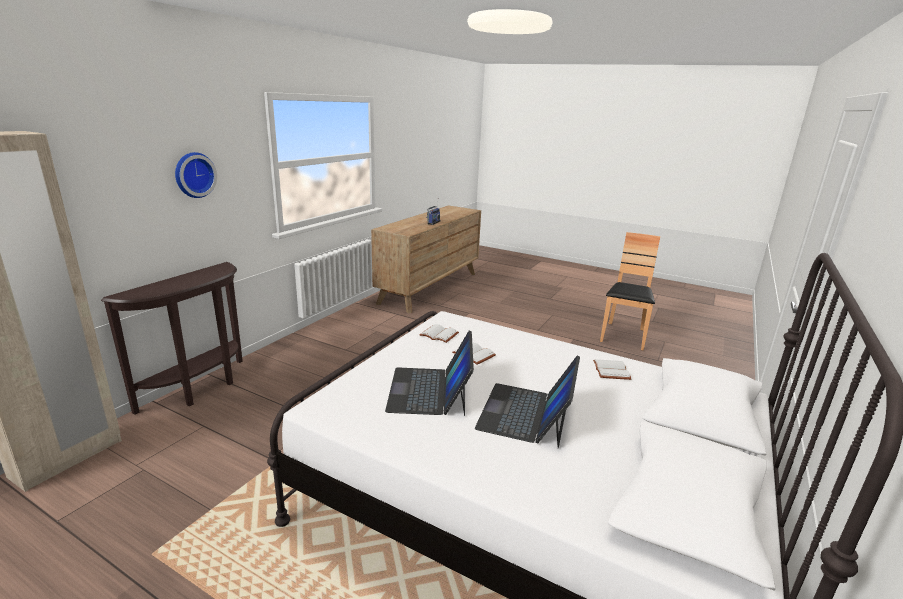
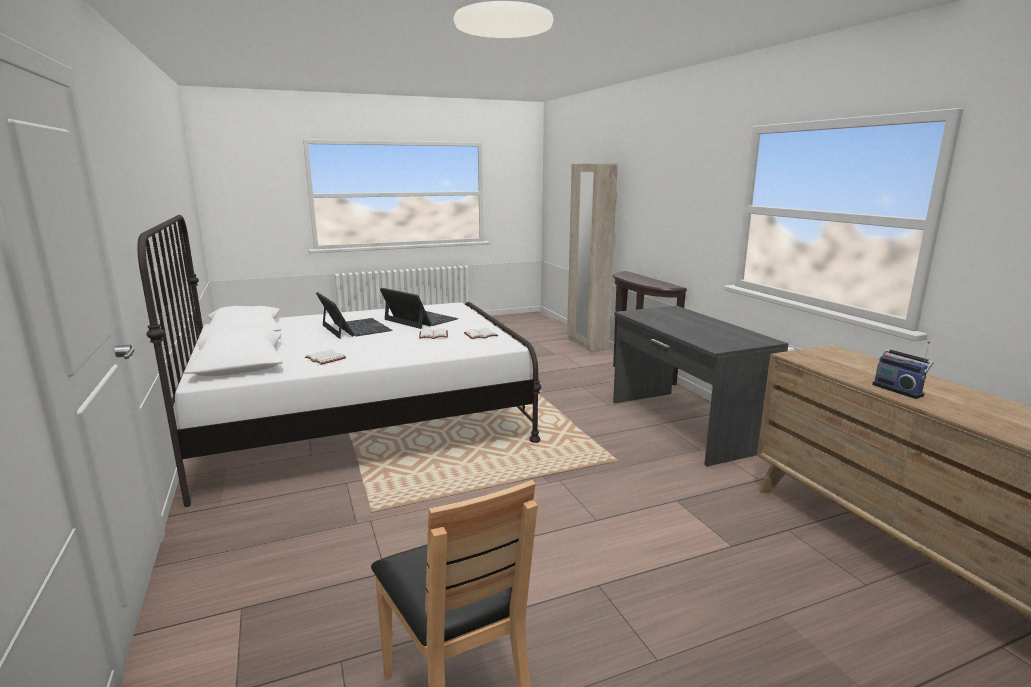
camera: 130 degrees right, 5 degrees down
wall clock [175,152,217,198] -> none
none -> grey desk [613,306,788,466]

